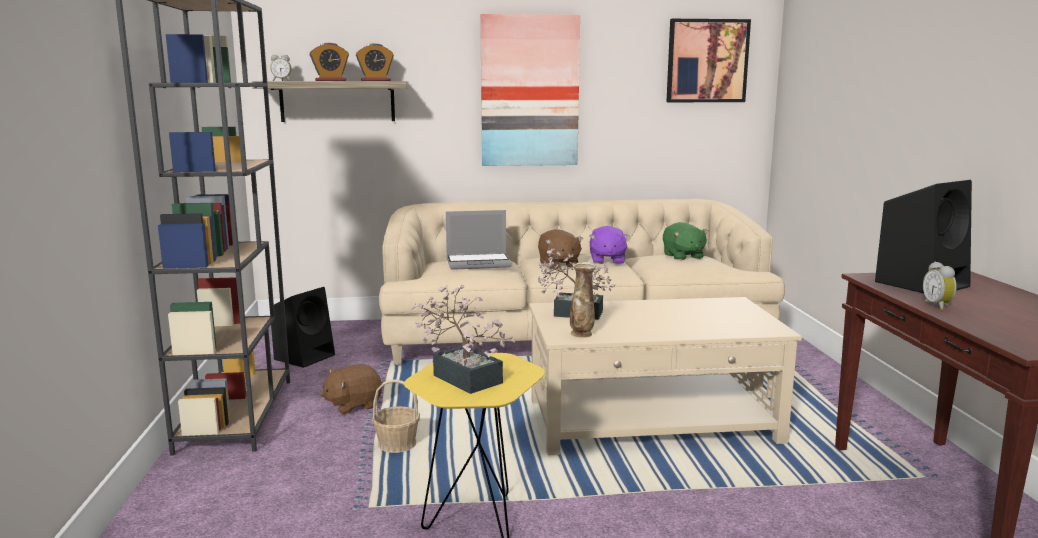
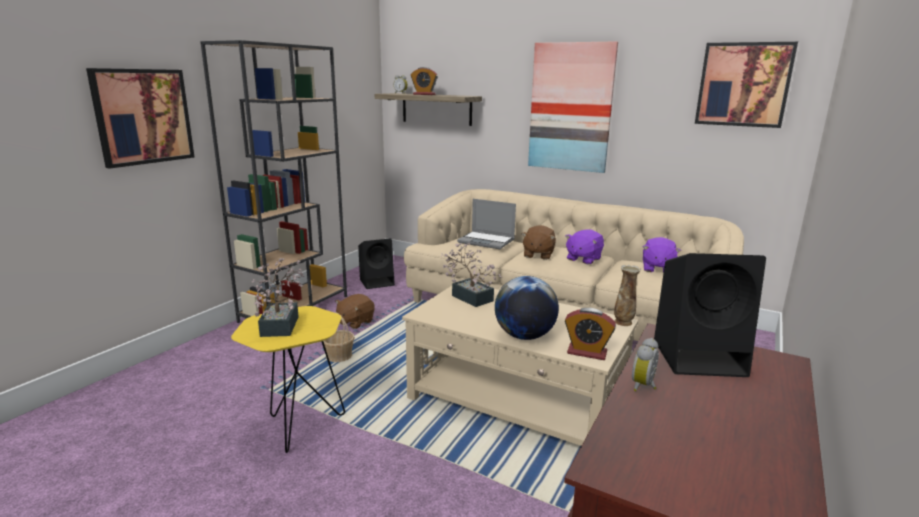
camera: 35 degrees right, 5 degrees up
brown plush toy [320,364,382,415] -> brown plush toy turned 60 degrees counterclockwise [335,294,375,329]
alarm clock [356,43,394,81] -> alarm clock moved to [565,308,616,360]
vase [570,262,597,338] -> vase moved to [614,265,641,326]
green plush toy [663,222,709,260] -> purple plush toy [643,237,681,273]
none -> picture [86,68,194,169]
none -> globe [495,276,559,340]

